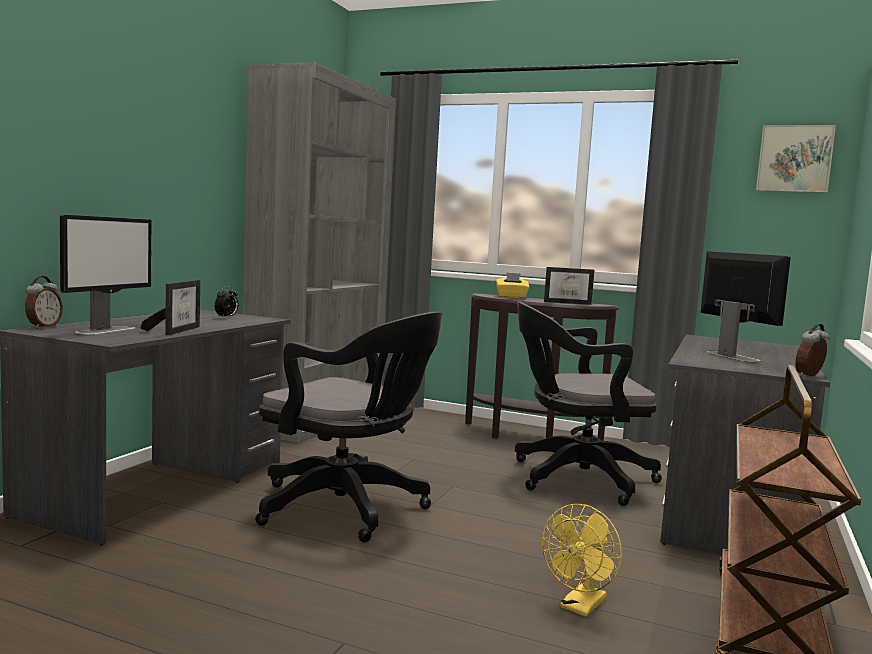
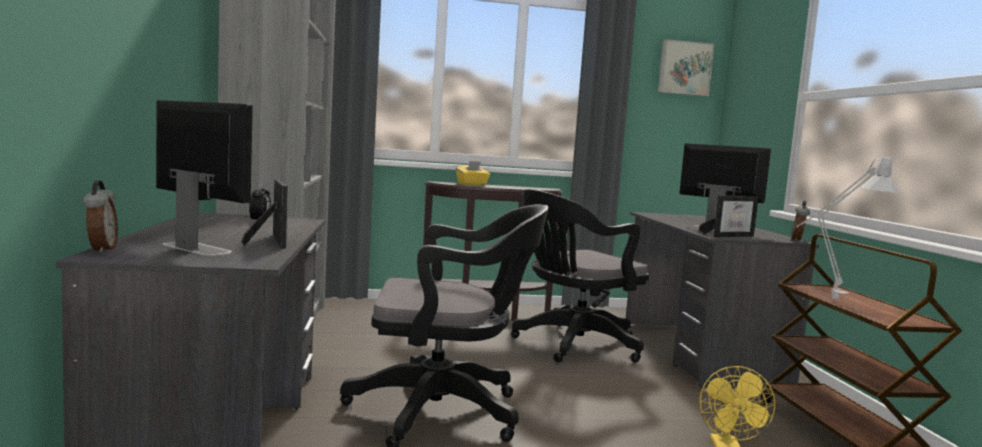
camera: 30 degrees left, 0 degrees up
monitor [60,215,152,335] -> monitor turned 45 degrees counterclockwise [156,100,253,256]
picture frame [544,267,594,305] -> picture frame moved to [699,195,759,237]
none -> grey table lamp [796,155,899,300]

